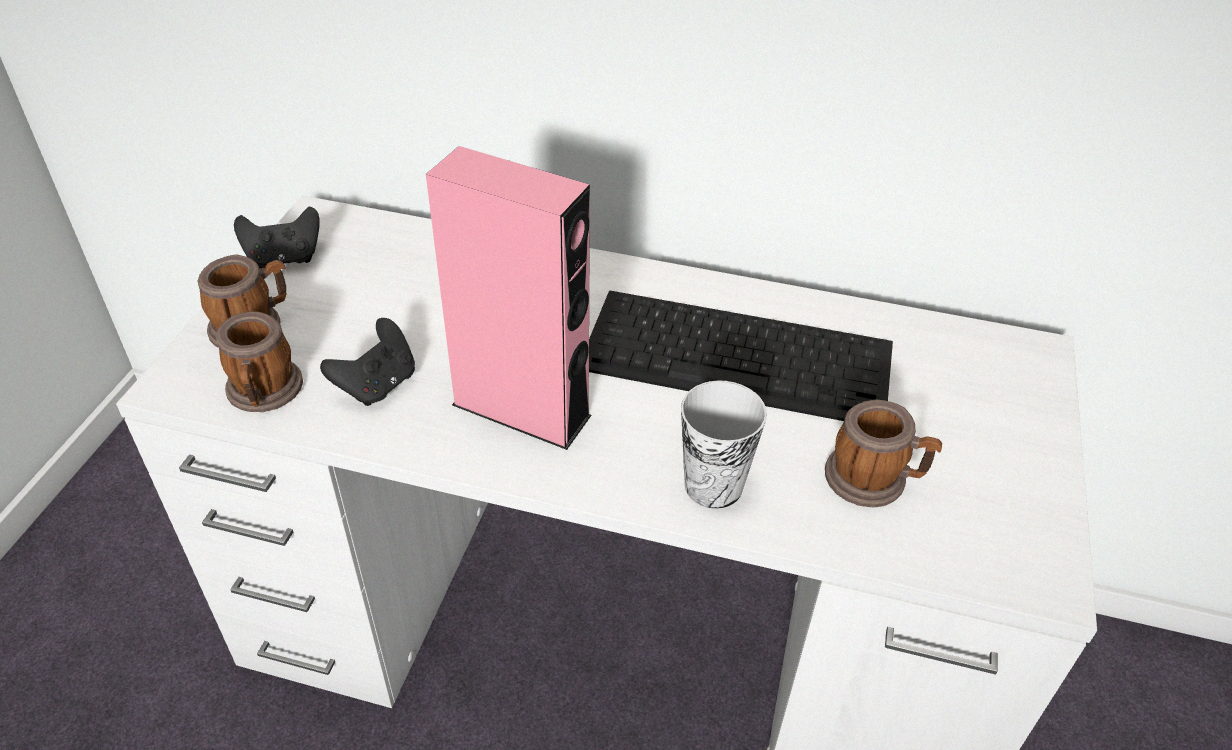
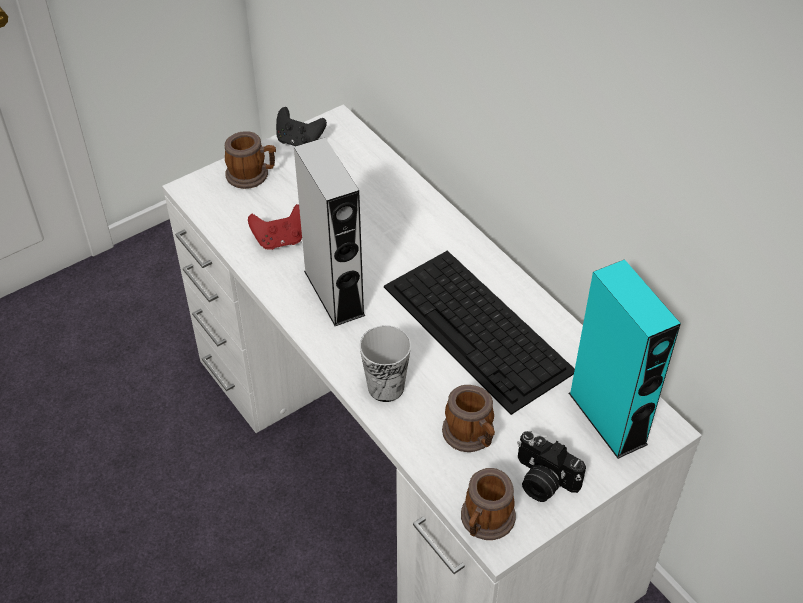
camera: 40 degrees right, 5 degrees up
mug [216,311,303,412] -> mug moved to [461,468,516,540]
black game controller [320,318,415,406] -> red game controller [248,204,302,250]
pink speaker [426,146,592,450] -> grey speaker [294,138,365,326]
none -> camera [517,431,586,502]
none -> turquoise speaker [569,259,681,459]

